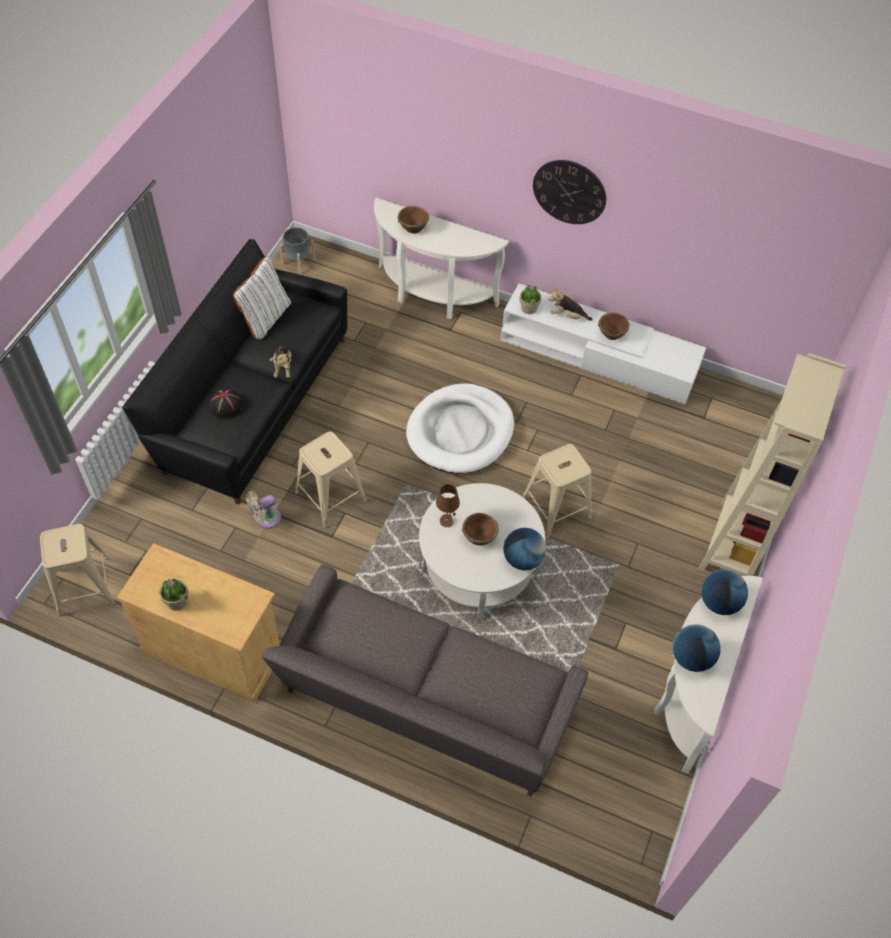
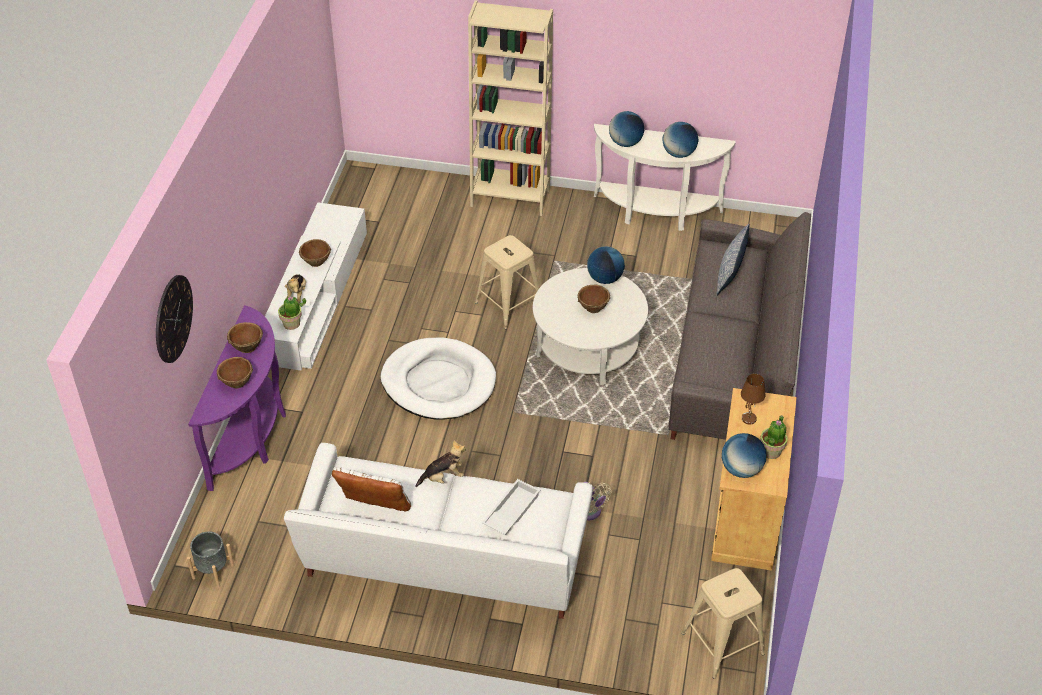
camera: 100 degrees left, 10 degrees down
black sofa [122,239,347,505] -> white sofa [284,443,593,619]
black hat [210,389,243,419] -> white tray [482,479,540,535]
beige stool [295,431,367,528] -> none
white console table [374,198,509,319] -> purple console table [188,305,286,491]
brown table lamp [436,484,460,527] -> brown table lamp moved to [741,374,765,424]
wall clock [533,160,606,224] -> wall clock moved to [156,275,193,363]
none -> brown bowl [227,322,263,353]
none -> pillow [716,224,749,296]
none -> globe [722,433,766,478]

